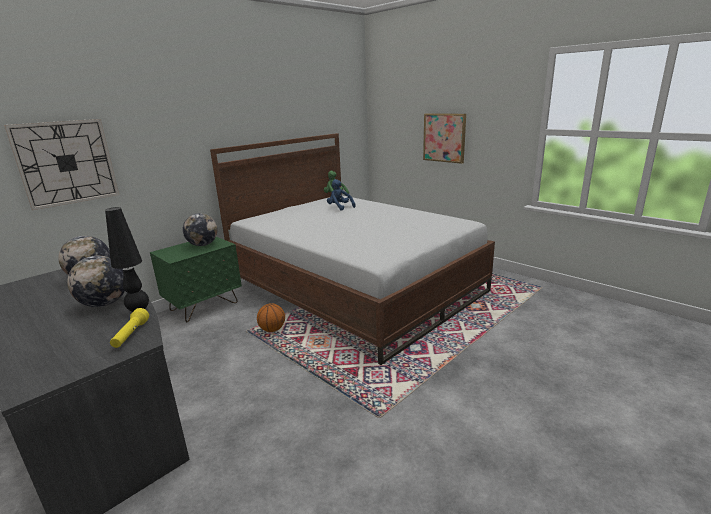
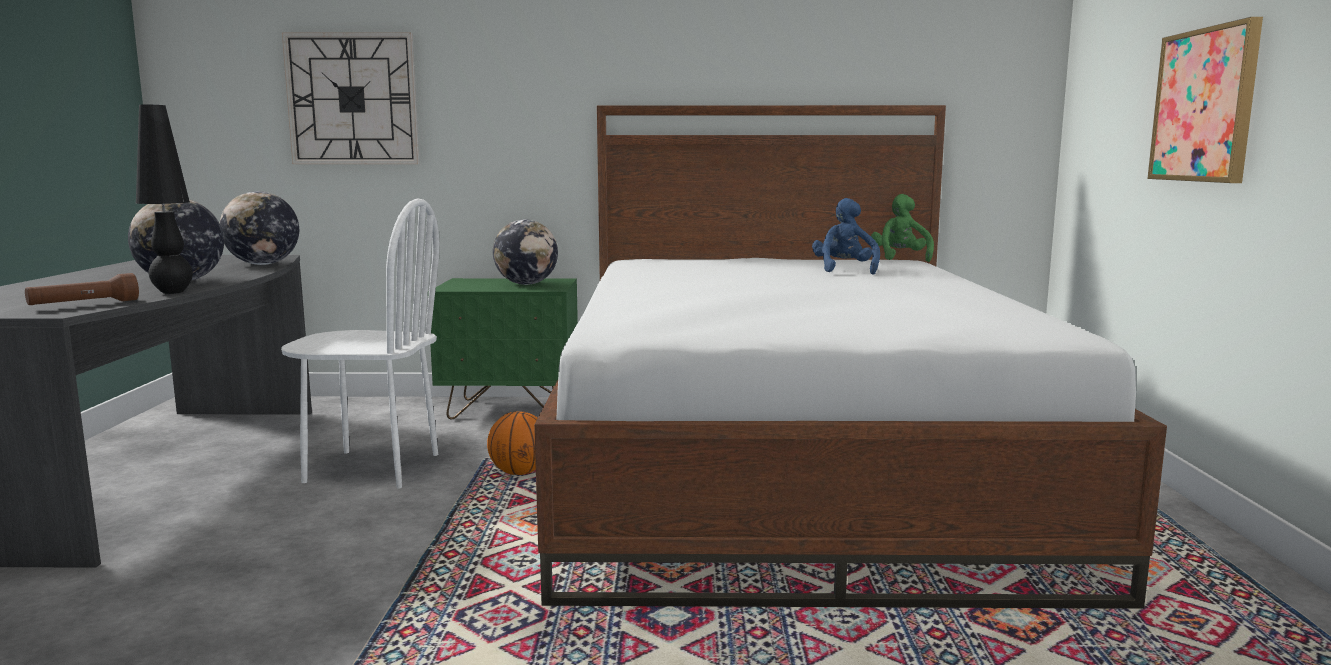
camera: 45 degrees right, 10 degrees down
yellow flashlight [110,308,149,348] -> brown flashlight [25,273,139,305]
none -> white chair [281,199,439,489]

